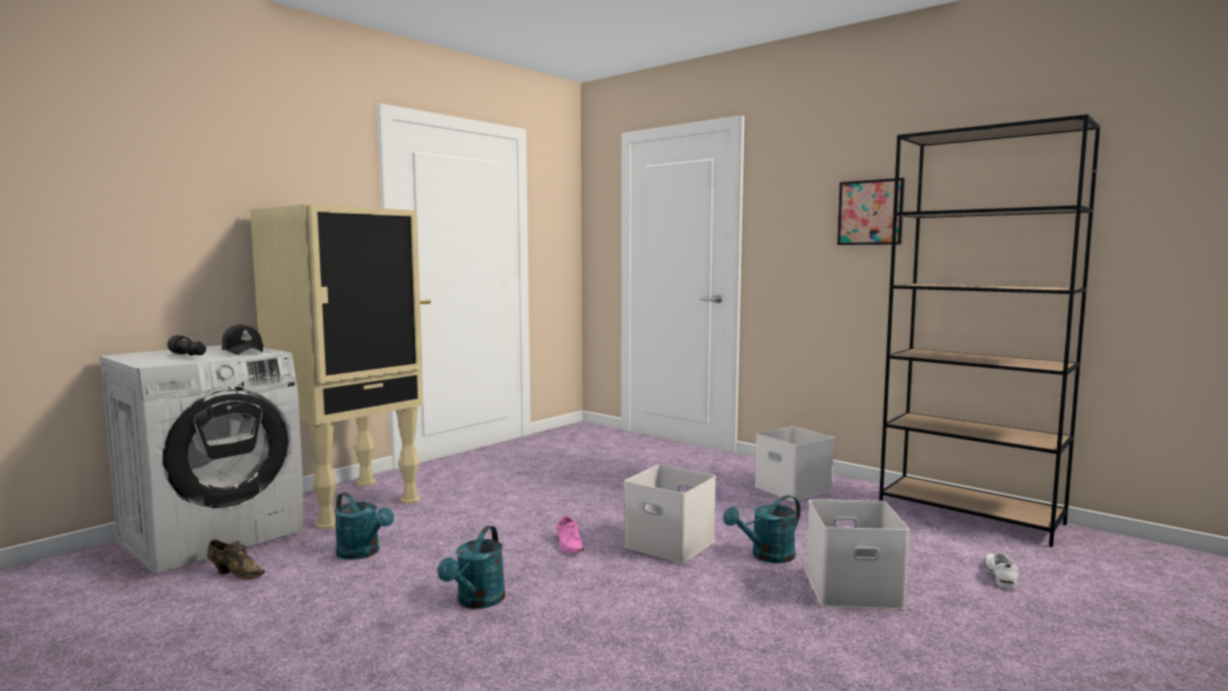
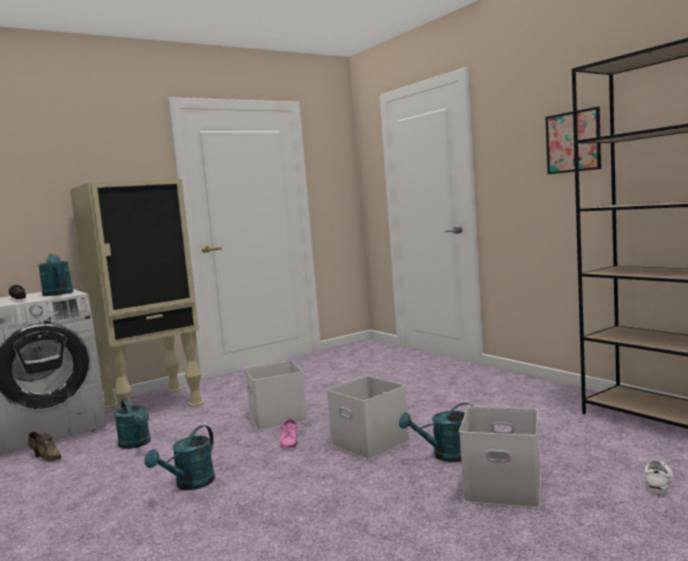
camera: 15 degrees right, 0 degrees up
black cap [222,324,263,355] -> turquoise watering can [38,254,73,296]
white storage box [755,426,834,502] -> white storage box moved to [245,360,308,431]

